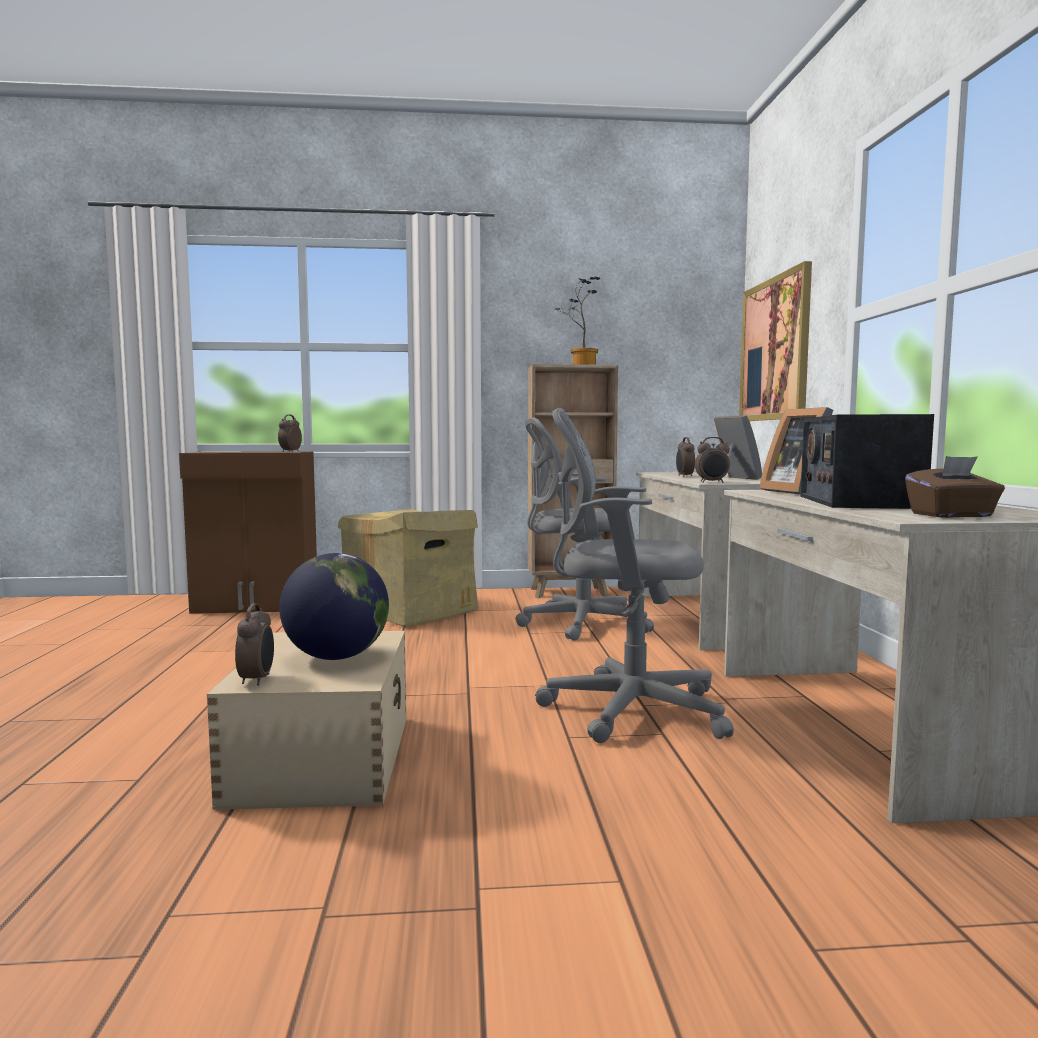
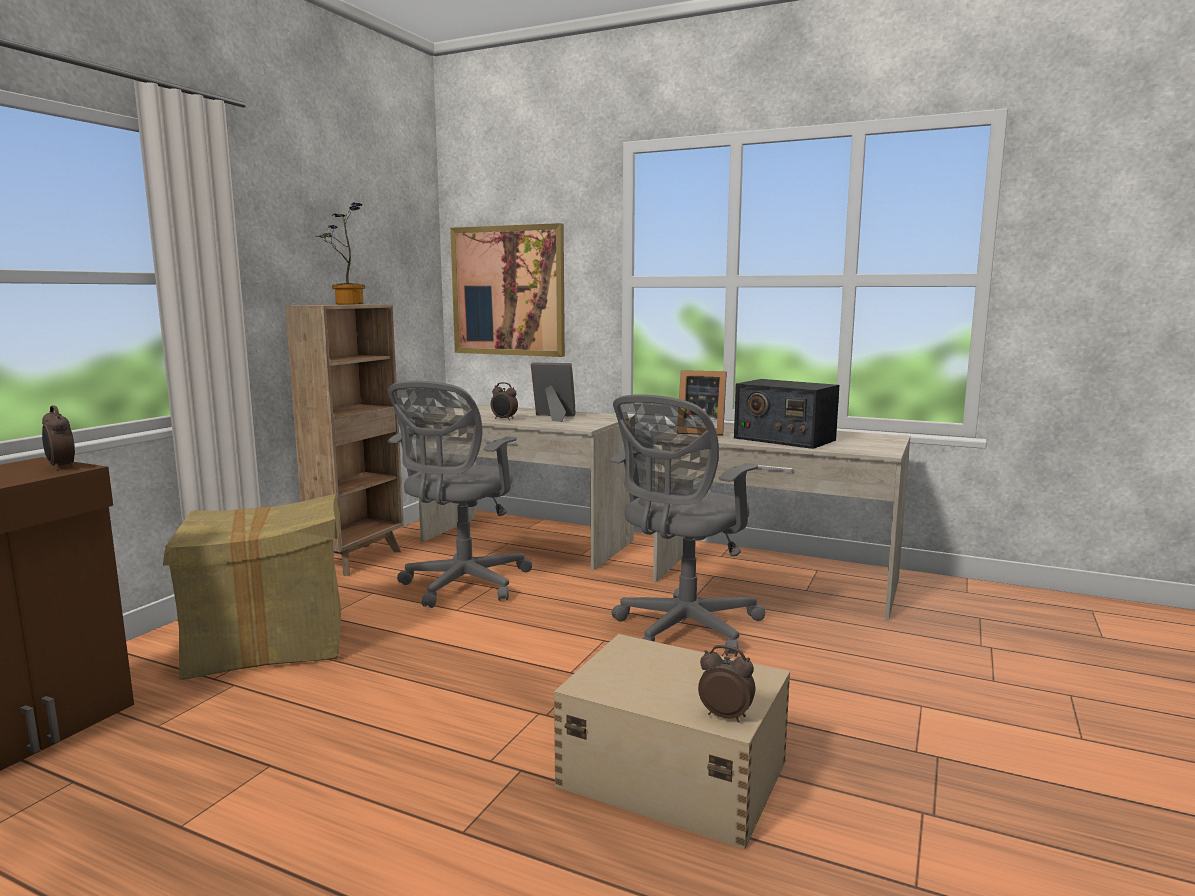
camera: 60 degrees left, 5 degrees up
globe [279,553,389,660] -> none
alarm clock [695,437,730,483] -> none
brown tissue box [905,456,1005,518] -> none

